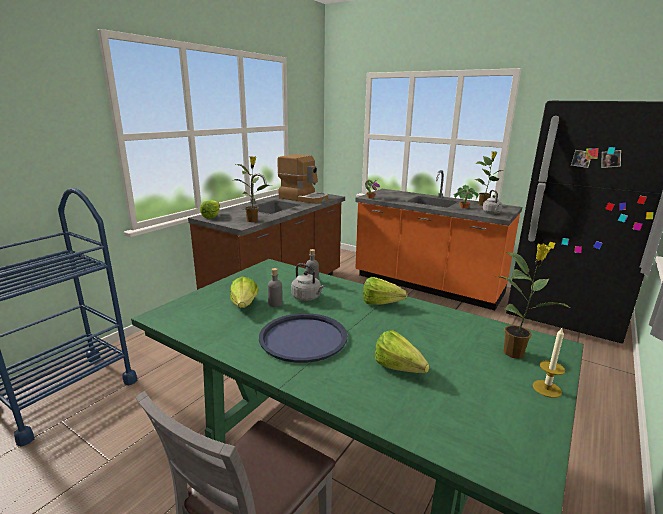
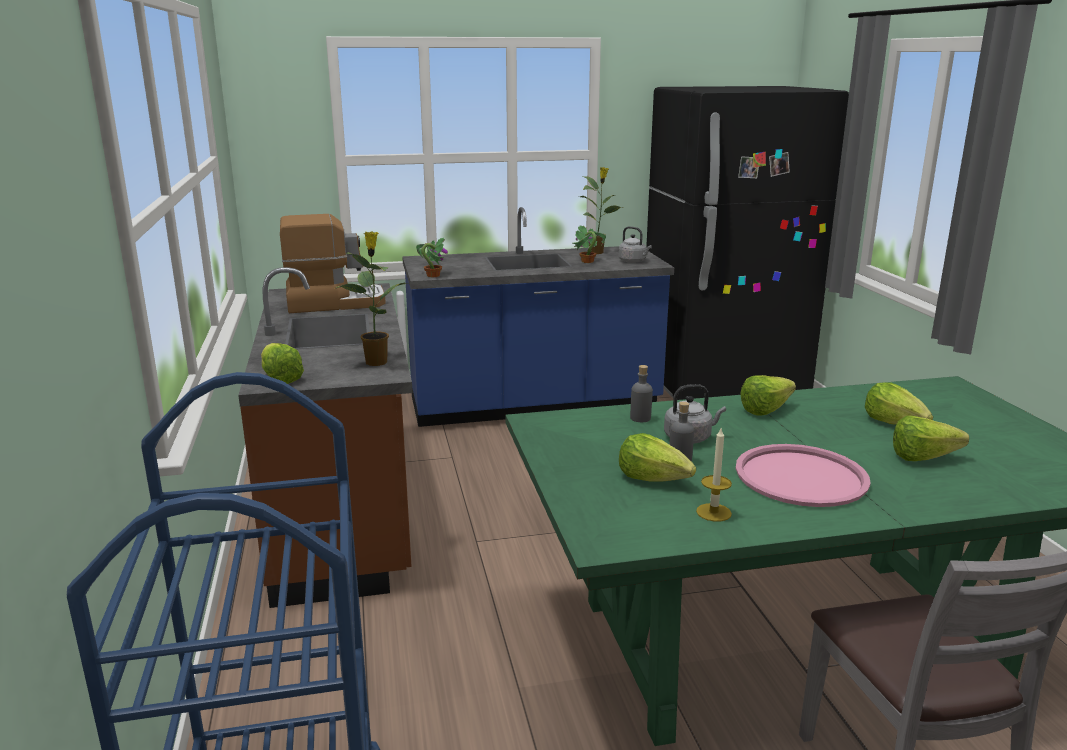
camera: 45 degrees left, 0 degrees up
blue tray [259,313,348,363] -> pink tray [736,444,871,507]
orange counter [355,170,522,311] -> blue counter [402,207,674,427]
potted plant [496,244,571,359] -> none
candle [533,328,565,398] -> candle moved to [696,428,732,522]
none -> lettuce [865,382,933,425]

